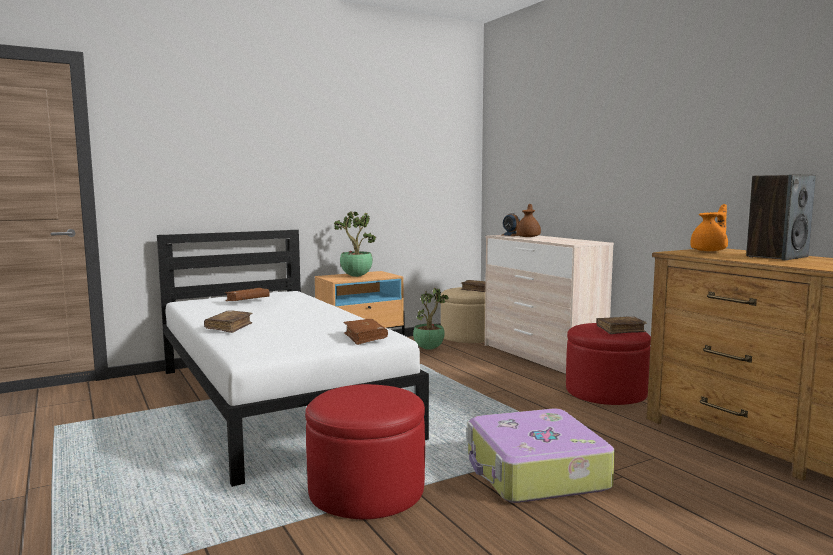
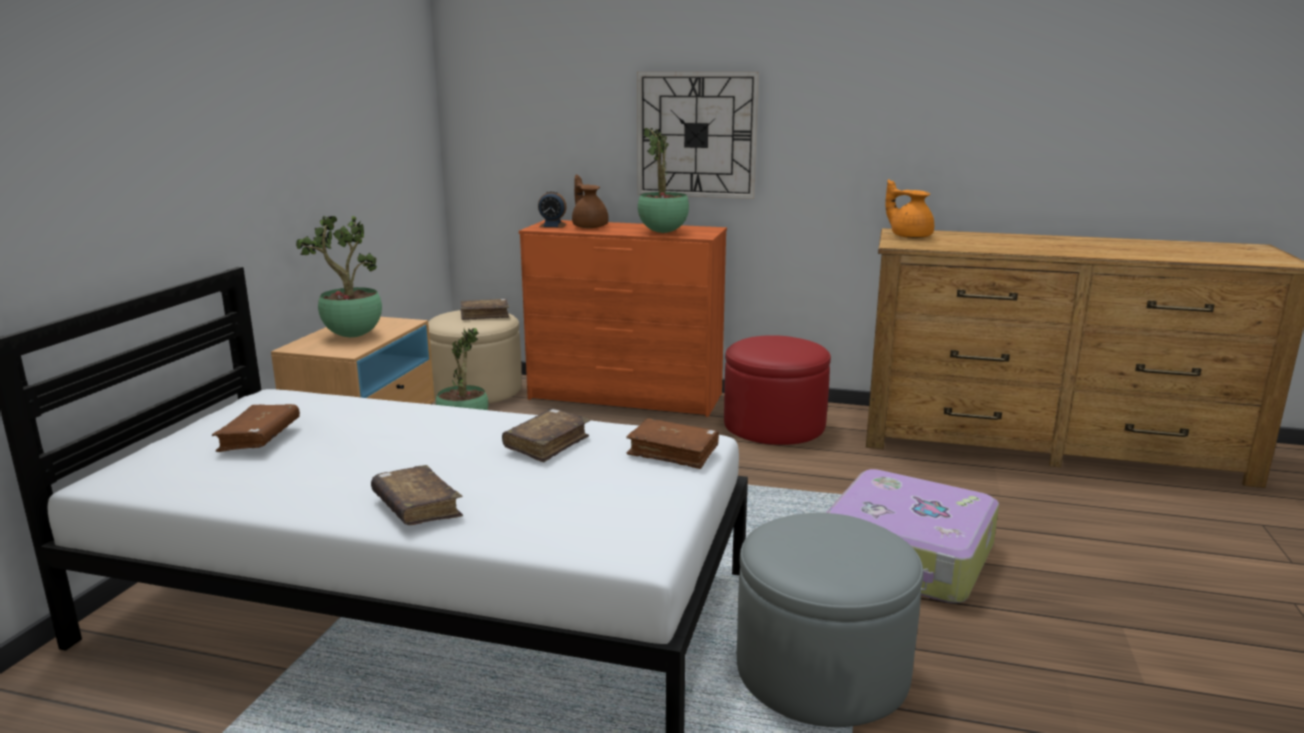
camera: 45 degrees left, 10 degrees up
red ottoman [305,384,425,519] -> grey ottoman [737,513,923,727]
beige dresser [485,235,614,374] -> orange dresser [519,220,727,417]
brown book [597,316,647,334] -> brown book moved to [502,409,590,462]
orange teapot [690,204,728,251] -> orange teapot turned 60 degrees counterclockwise [886,179,934,238]
speaker [746,174,816,260] -> none
none -> wall clock [637,72,759,199]
none -> potted plant [638,128,689,233]

